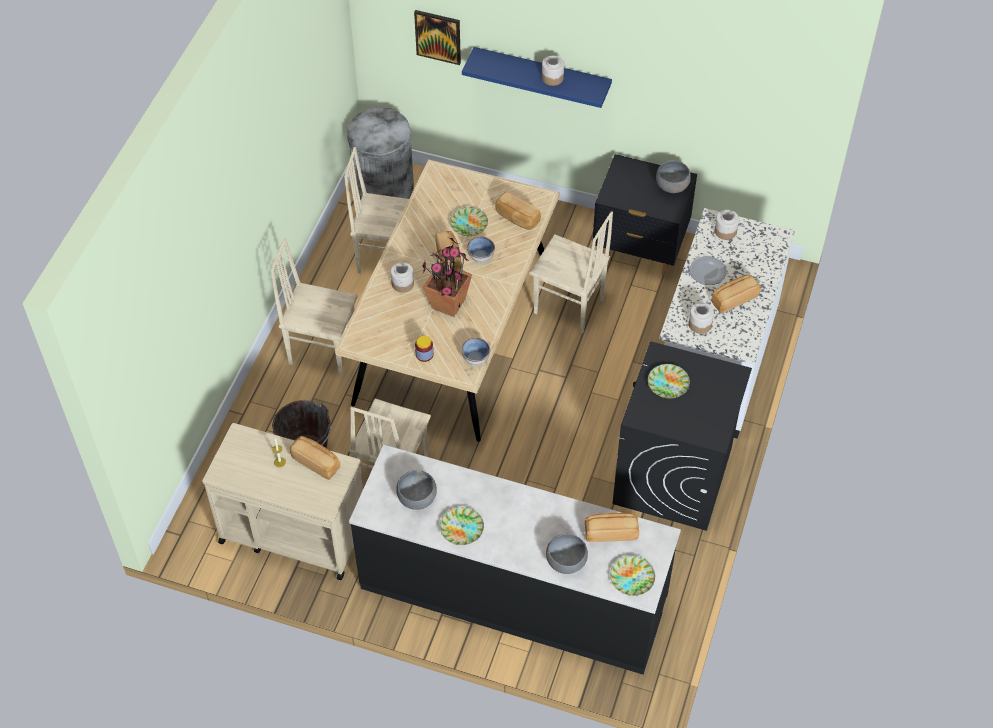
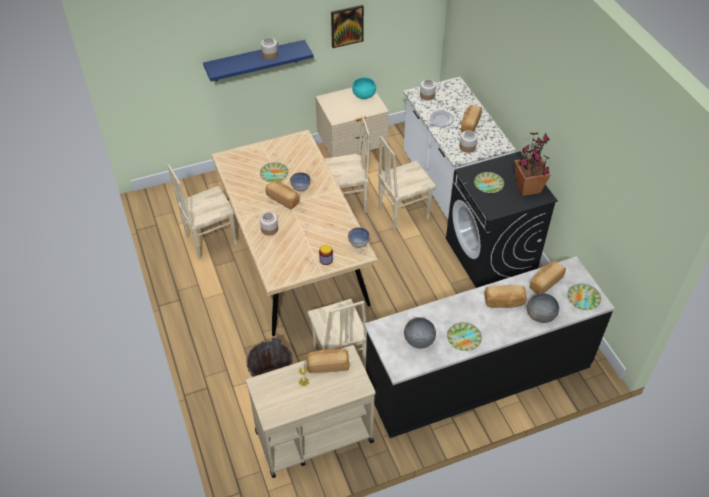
camera: 40 degrees left, 5 degrees down
beige chair [270,238,358,376] -> beige chair moved to [378,136,436,231]
grey trash can [347,108,414,200] -> none
picture [414,10,461,65] -> picture moved to [331,5,364,48]
potted plant [423,238,472,317] -> potted plant moved to [515,133,551,196]
bread [495,191,541,230] -> bread moved to [484,285,527,308]
black nightstand [592,154,697,275] -> beige nightstand [315,88,389,159]
grey bowl [656,160,691,193] -> turquoise bowl [352,77,376,99]

